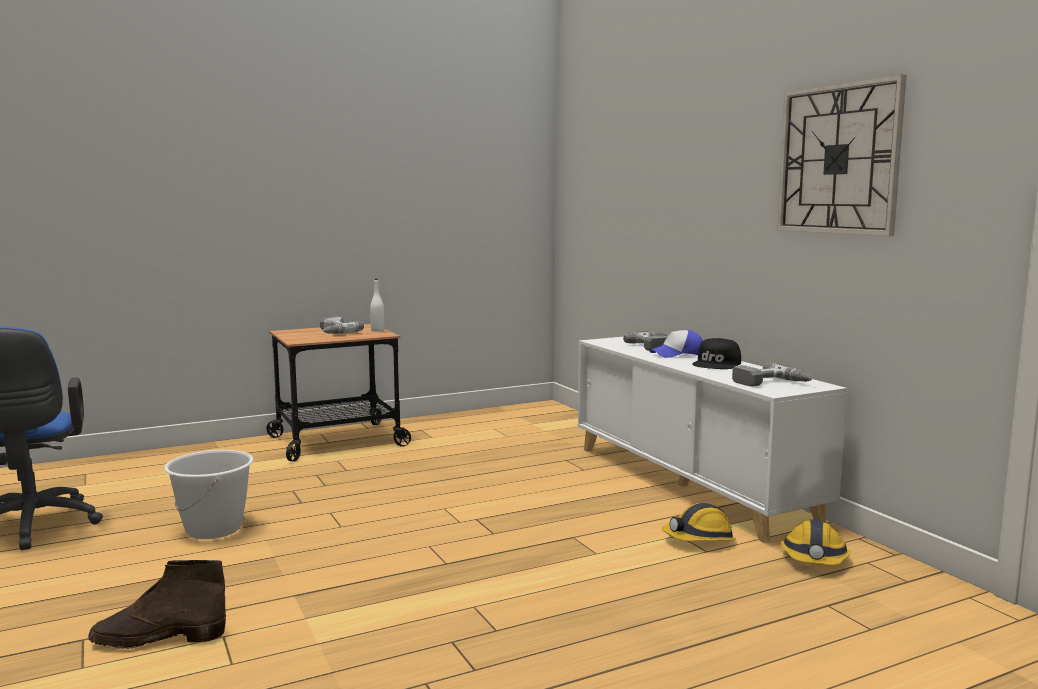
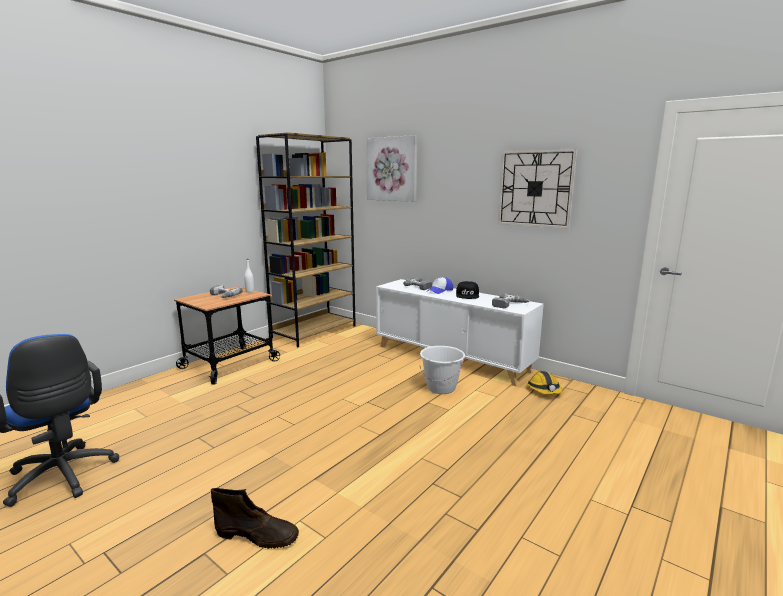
camera: 25 degrees left, 5 degrees up
brown boot [88,560,226,649] -> brown boot turned 135 degrees counterclockwise [211,488,299,549]
white bucket [164,450,253,539] -> white bucket moved to [419,346,465,394]
hard hat [662,503,736,541] -> none
none -> brown bookcase [256,132,356,347]
none -> picture [366,135,417,202]

